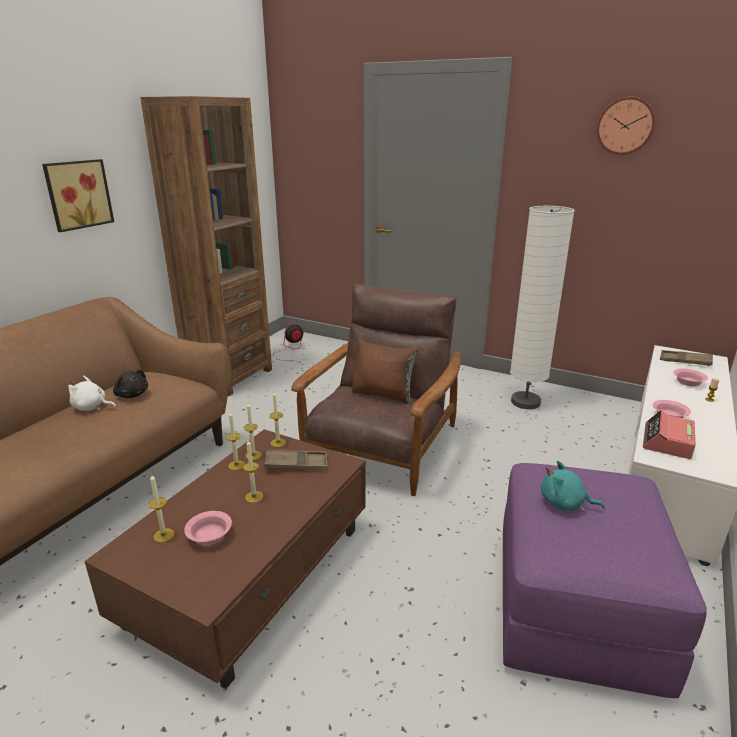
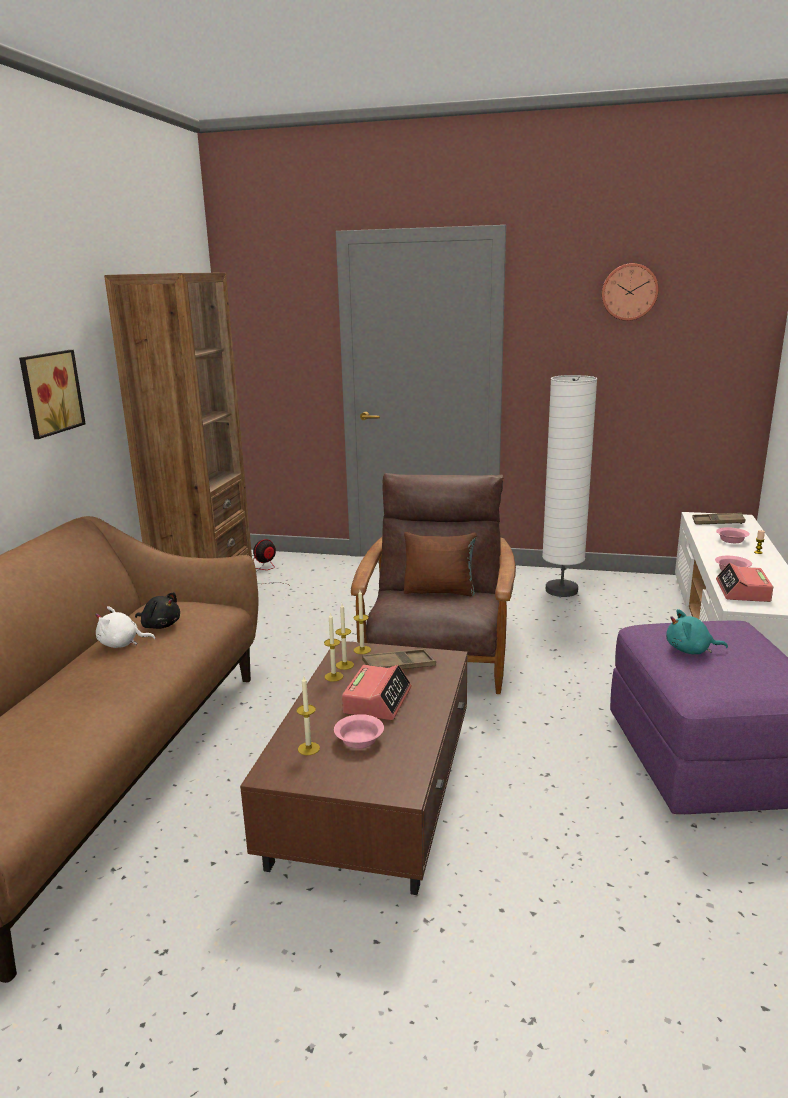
camera: 15 degrees left, 5 degrees down
candle [243,440,263,503] -> alarm clock [342,665,412,720]

